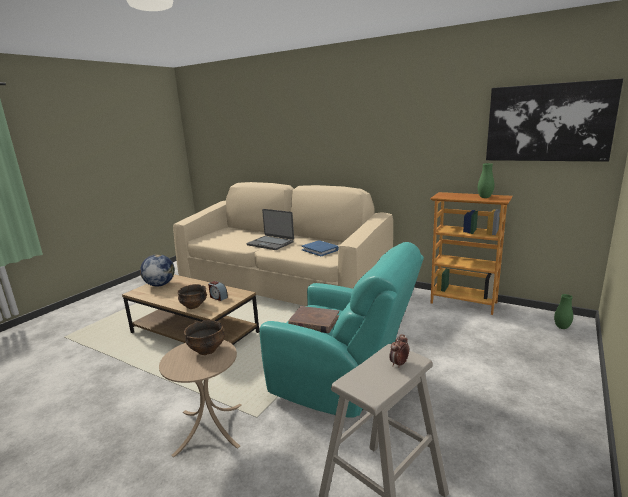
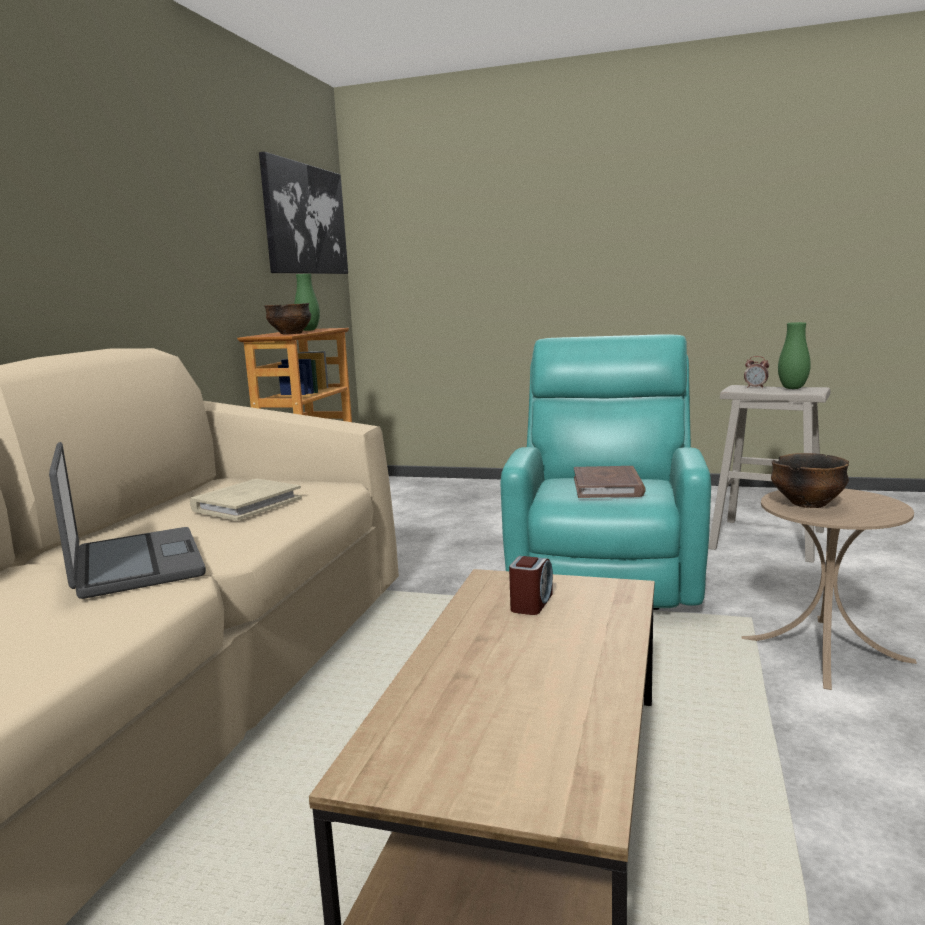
camera: 105 degrees left, 5 degrees down
globe [140,254,175,286] -> none
bowl [177,284,207,309] -> bowl moved to [264,303,311,334]
laptop [247,209,294,250] -> laptop turned 45 degrees counterclockwise [49,442,206,599]
blue book [302,240,339,256] -> beige book [190,479,302,521]
green vase [554,294,573,329] -> green vase moved to [778,322,811,389]

